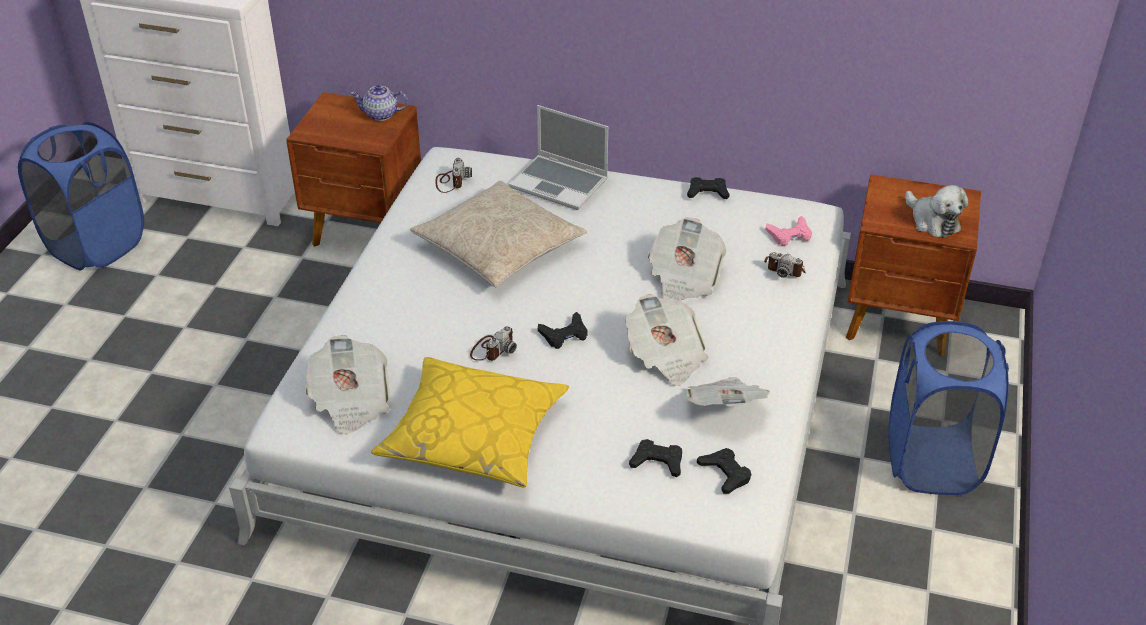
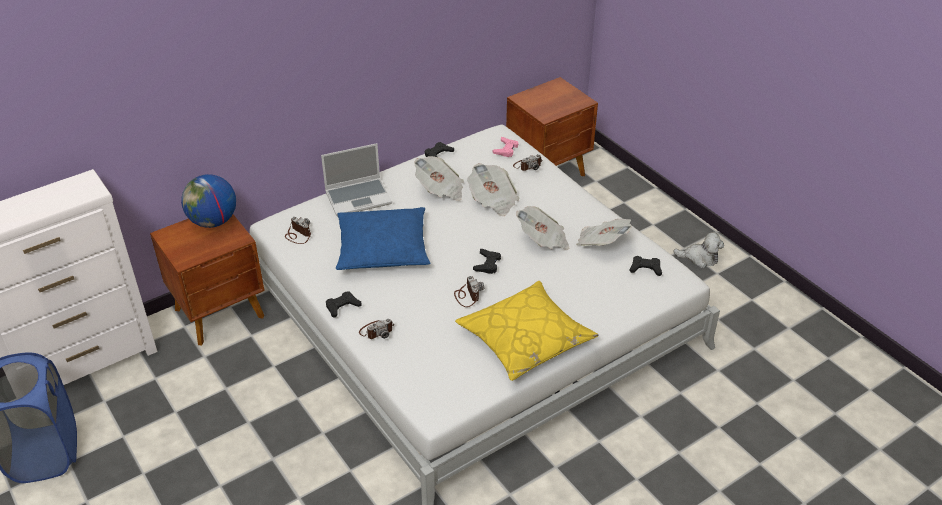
camera: 50 degrees left, 0 degrees up
newspaper [305,335,390,435] -> newspaper moved to [414,156,464,201]
teapot [350,85,408,121] -> globe [181,174,236,228]
beige pillow [410,181,587,287] -> blue pillow [336,207,430,270]
black game controller [629,439,682,478] -> black game controller moved to [326,291,361,318]
blue laundry basket [888,321,1009,495] -> none
plush toy [905,185,968,238] -> plush toy moved to [673,232,724,268]
none -> camera [359,319,394,339]

